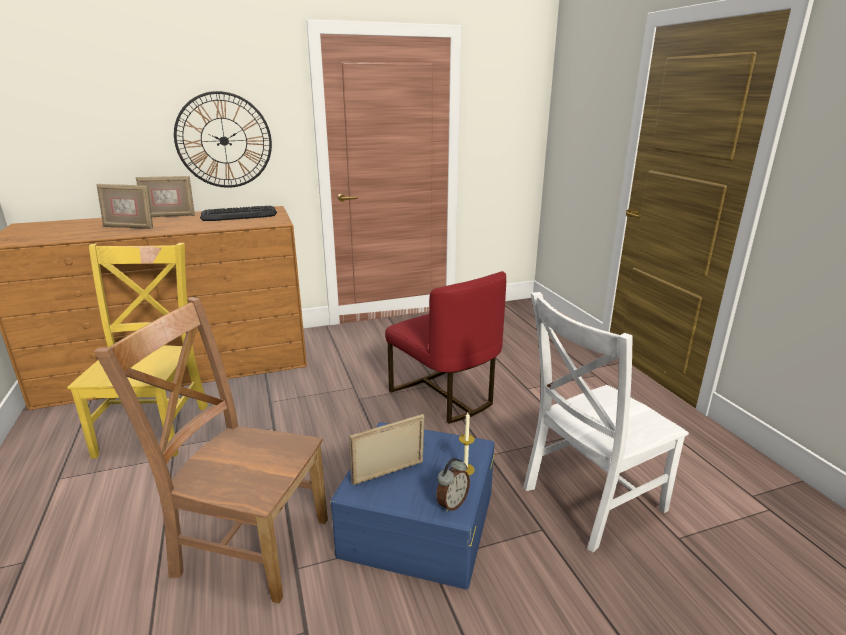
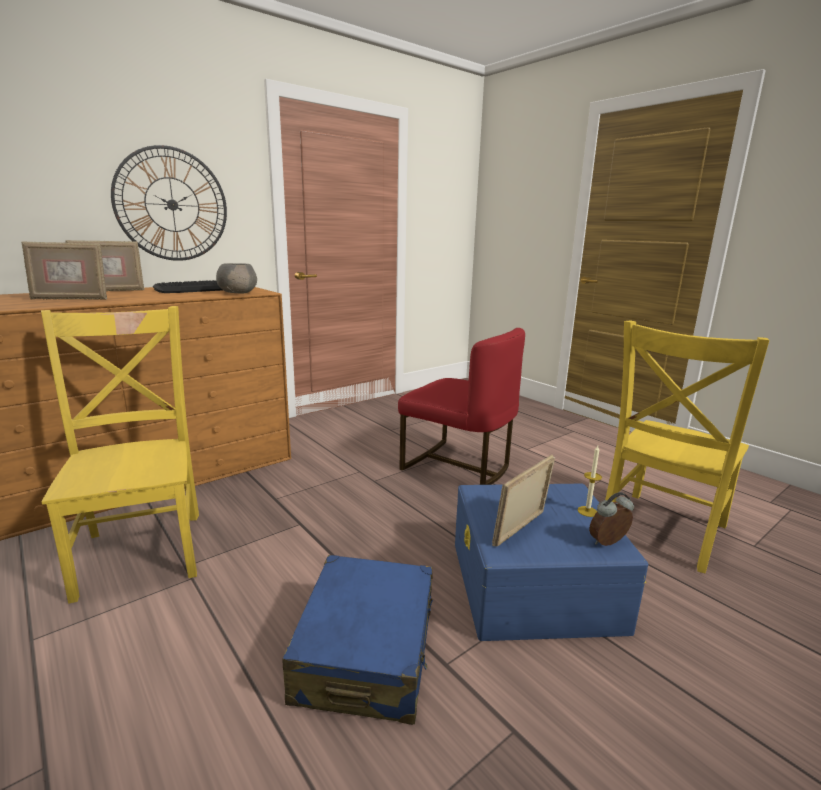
camera: 20 degrees left, 5 degrees down
brown chair [94,297,328,604] -> blue suitcase [283,555,433,725]
alarm clock [436,458,470,513] -> alarm clock turned 135 degrees counterclockwise [589,492,634,546]
white chair [524,292,689,553] -> yellow chair [605,320,769,573]
none -> grey bowl [216,263,257,293]

